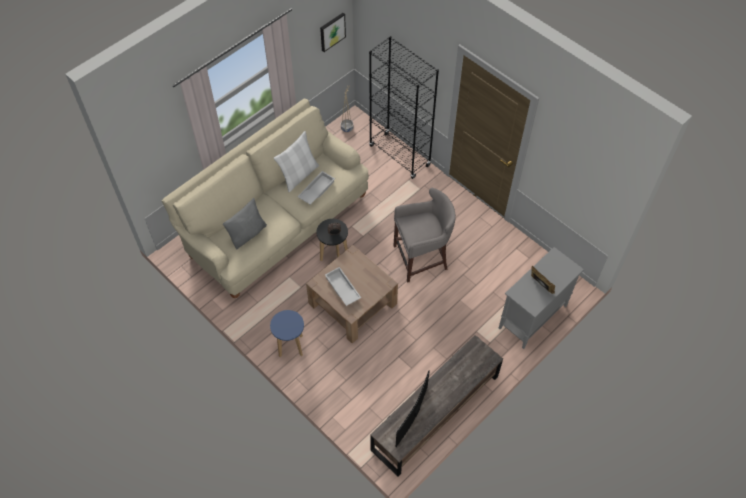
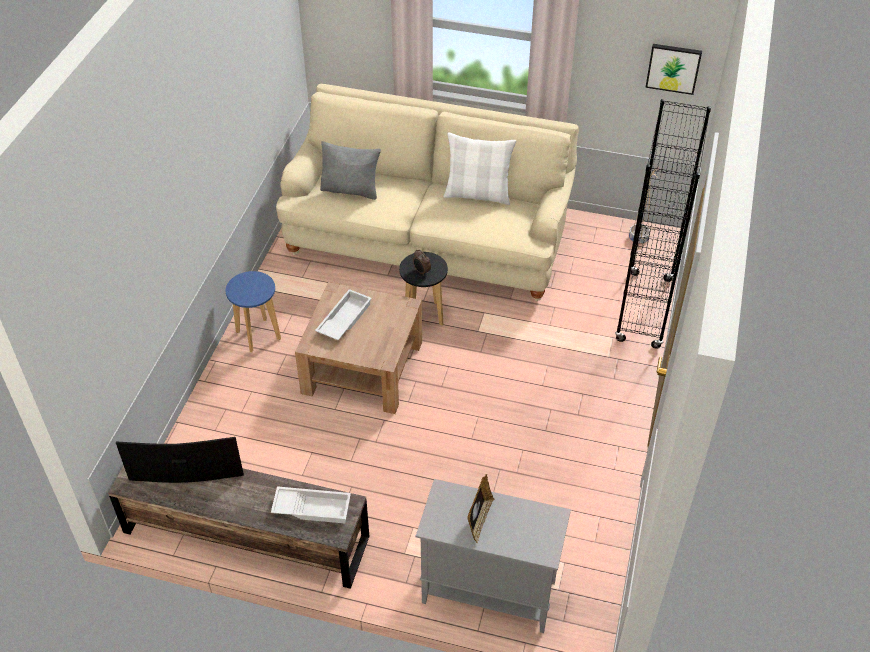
camera: 60 degrees right, 10 degrees down
white tray [297,171,335,205] -> white tray moved to [271,486,351,523]
grey stool [394,188,456,283] -> none

